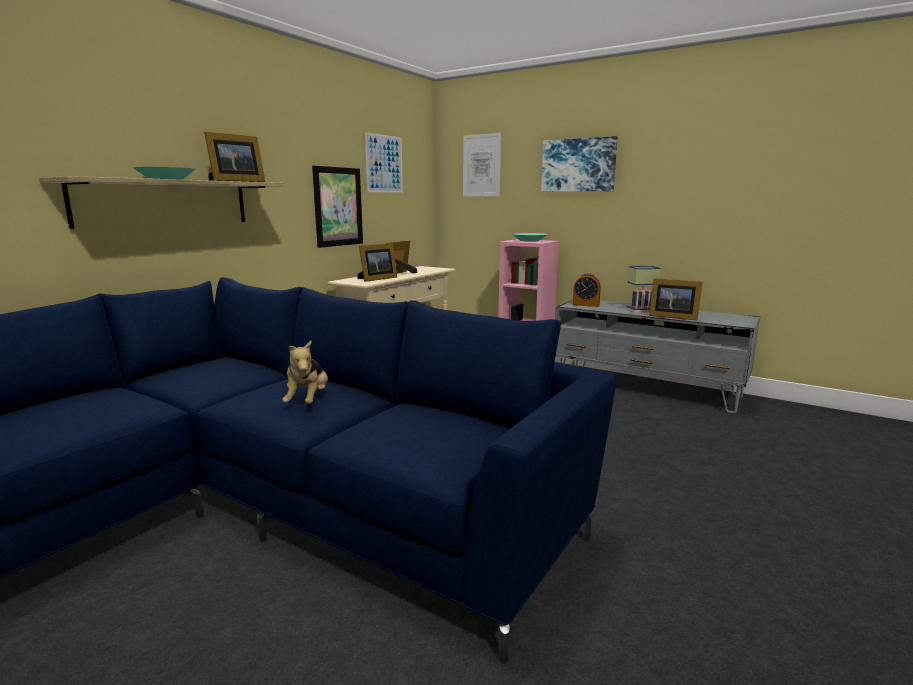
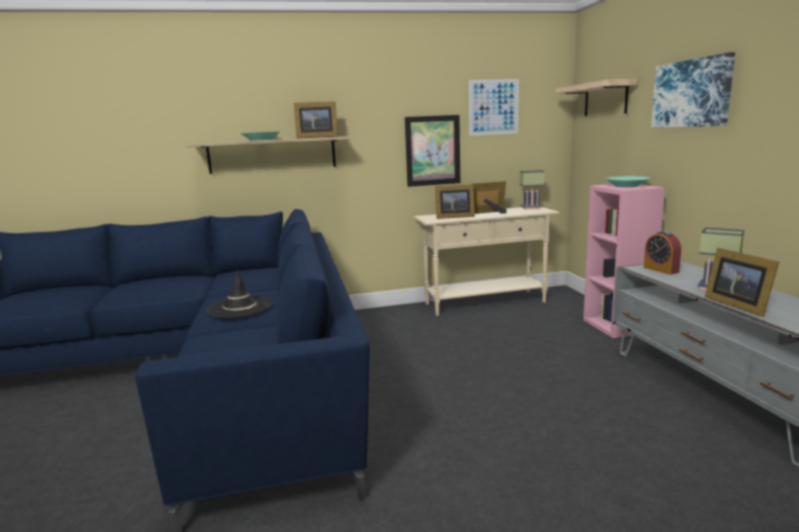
camera: 45 degrees right, 0 degrees up
plush toy [282,341,328,404] -> black hat [206,270,273,319]
picture [463,133,501,196] -> shelf [555,79,637,116]
none -> table lamp [520,170,545,209]

